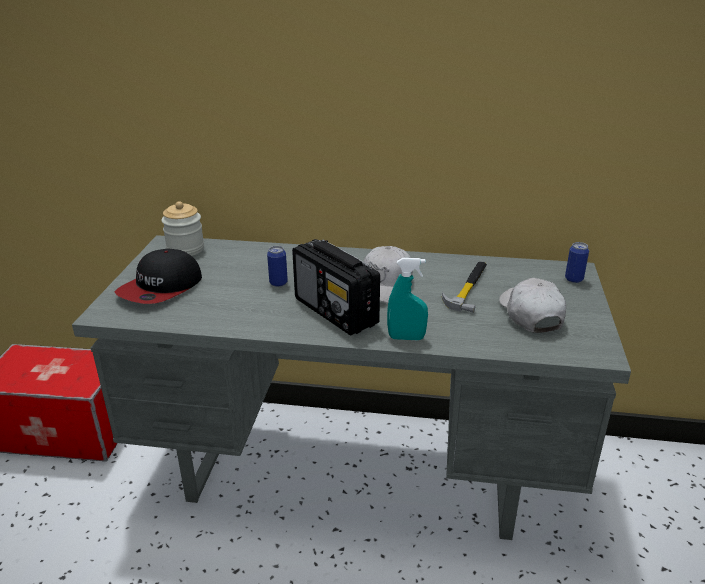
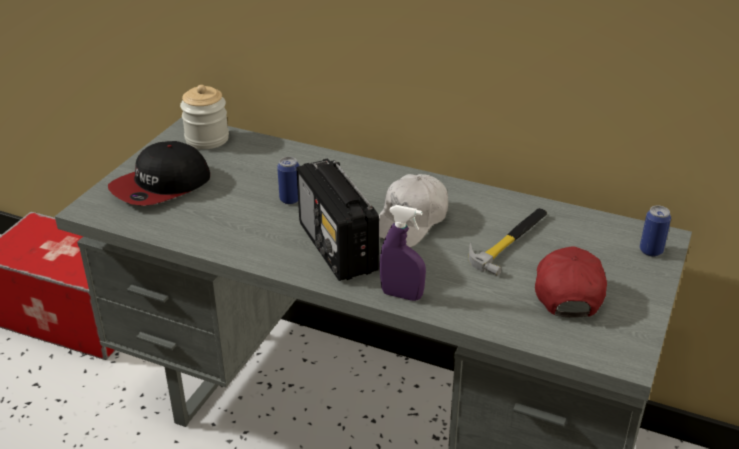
camera: 15 degrees right, 5 degrees up
turquoise spray bottle [387,258,428,340] -> purple spray bottle [380,205,426,301]
white cap [499,278,566,333] -> red cap [535,246,607,318]

